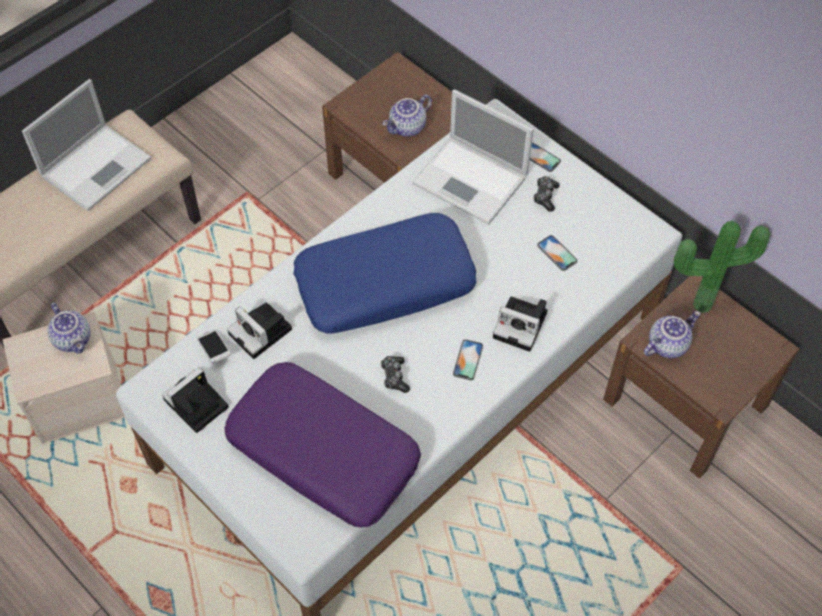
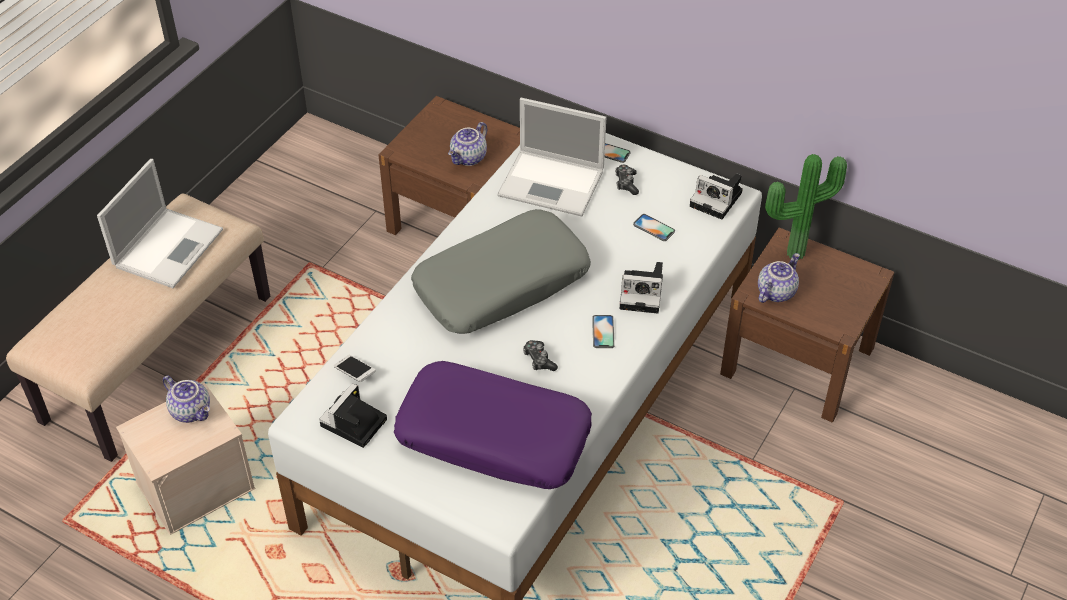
camera: 15 degrees left, 10 degrees down
camera [227,302,292,359] -> camera moved to [690,174,743,220]
blue pillow [293,213,477,334] -> grey pillow [411,209,591,334]

